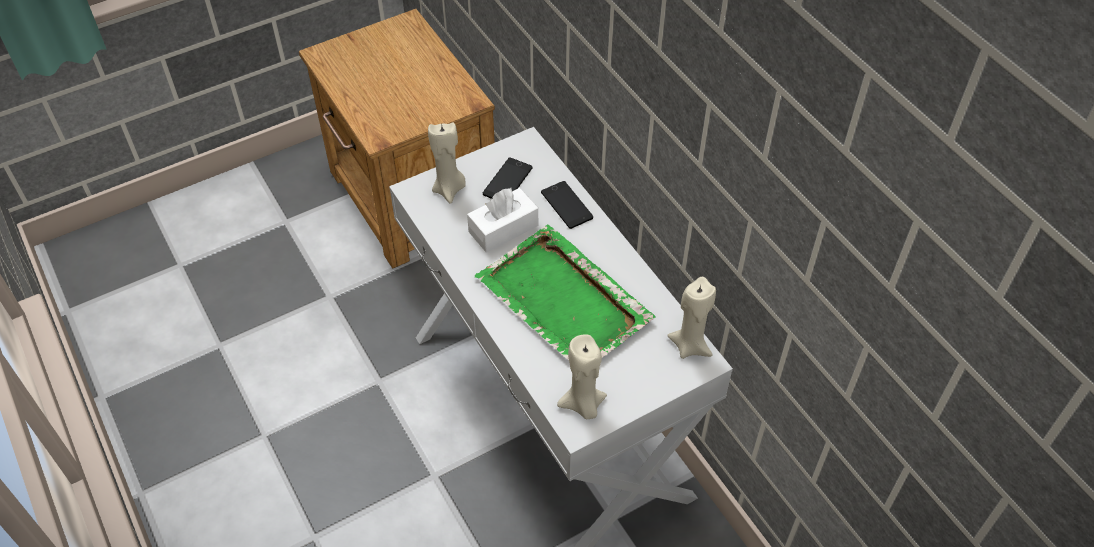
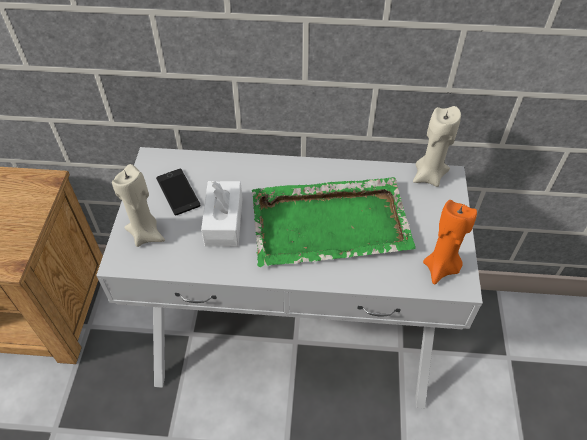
camera: 55 degrees left, 0 degrees up
phone [541,181,593,229] -> none
beige candle [557,335,607,419] -> orange candle [423,200,477,284]

